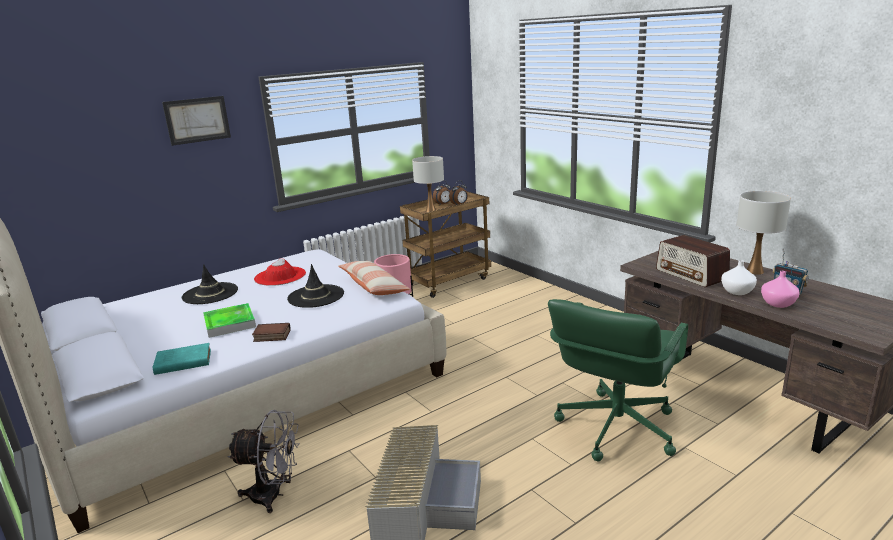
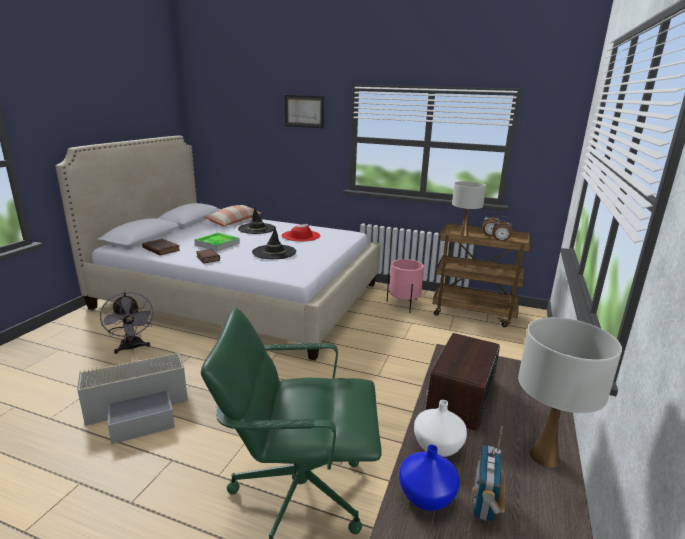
camera: 55 degrees right, 0 degrees up
turquoise book [153,343,211,375] -> brown book [142,239,180,256]
pillow [338,261,410,295] -> pillow moved to [203,205,262,226]
pink vase [761,271,800,308] -> blue vase [399,445,460,511]

